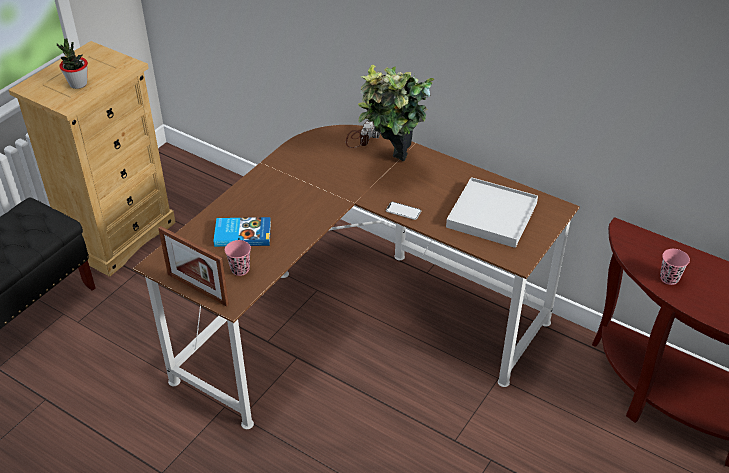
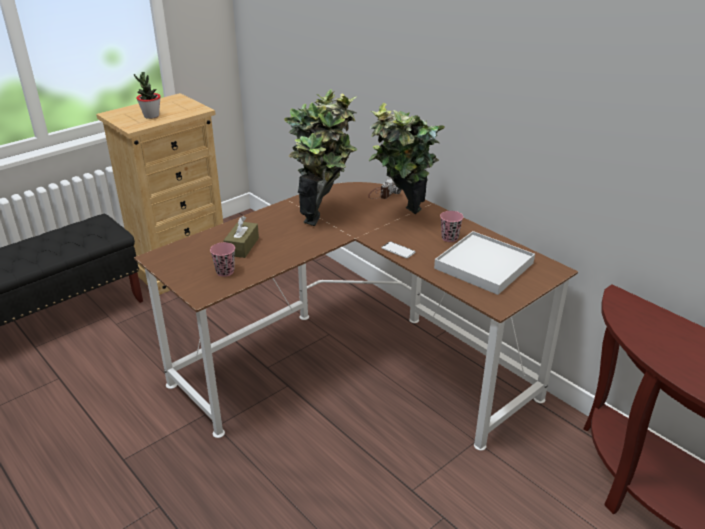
camera: 15 degrees right, 10 degrees down
picture frame [158,226,229,307] -> none
book [213,217,271,247] -> brown tissue box [223,216,259,258]
pink cup [660,249,690,285] -> pink cup moved to [440,211,463,242]
none -> potted plant [284,89,358,226]

